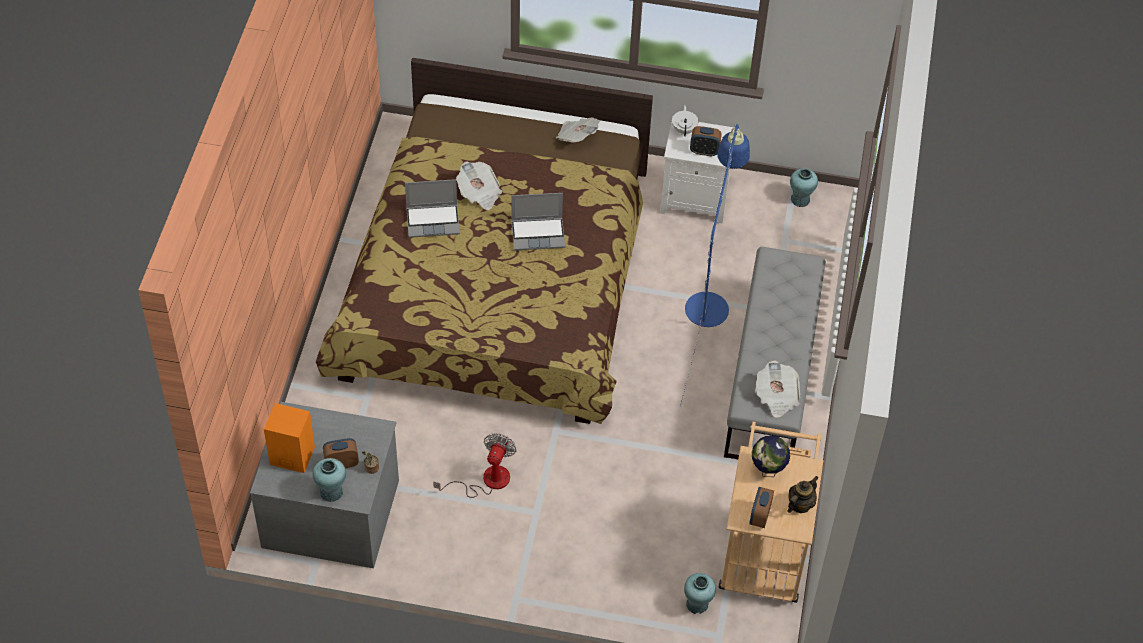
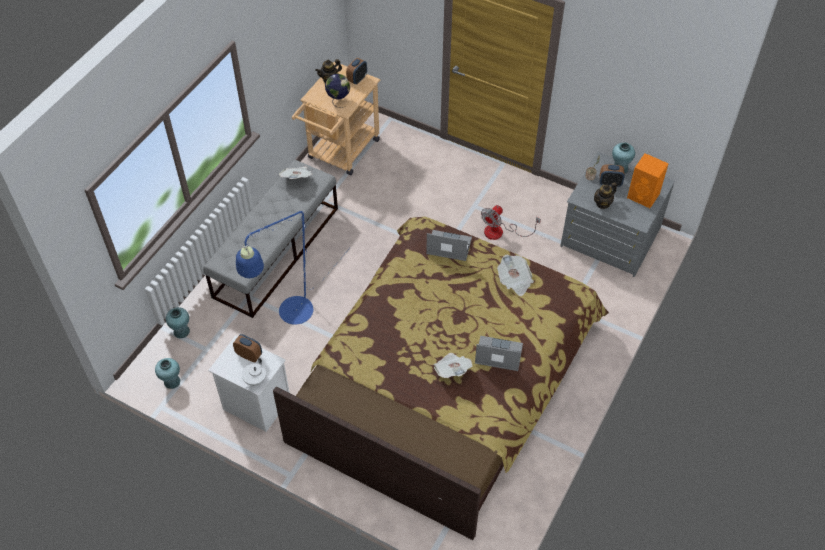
camera: 160 degrees left, 0 degrees up
laptop [511,193,565,251] -> laptop moved to [426,230,472,261]
newspaper [556,117,600,142] -> newspaper moved to [497,254,534,296]
turquoise vase [684,573,716,614] -> turquoise vase moved to [166,307,190,338]
none -> teapot [594,182,617,209]

